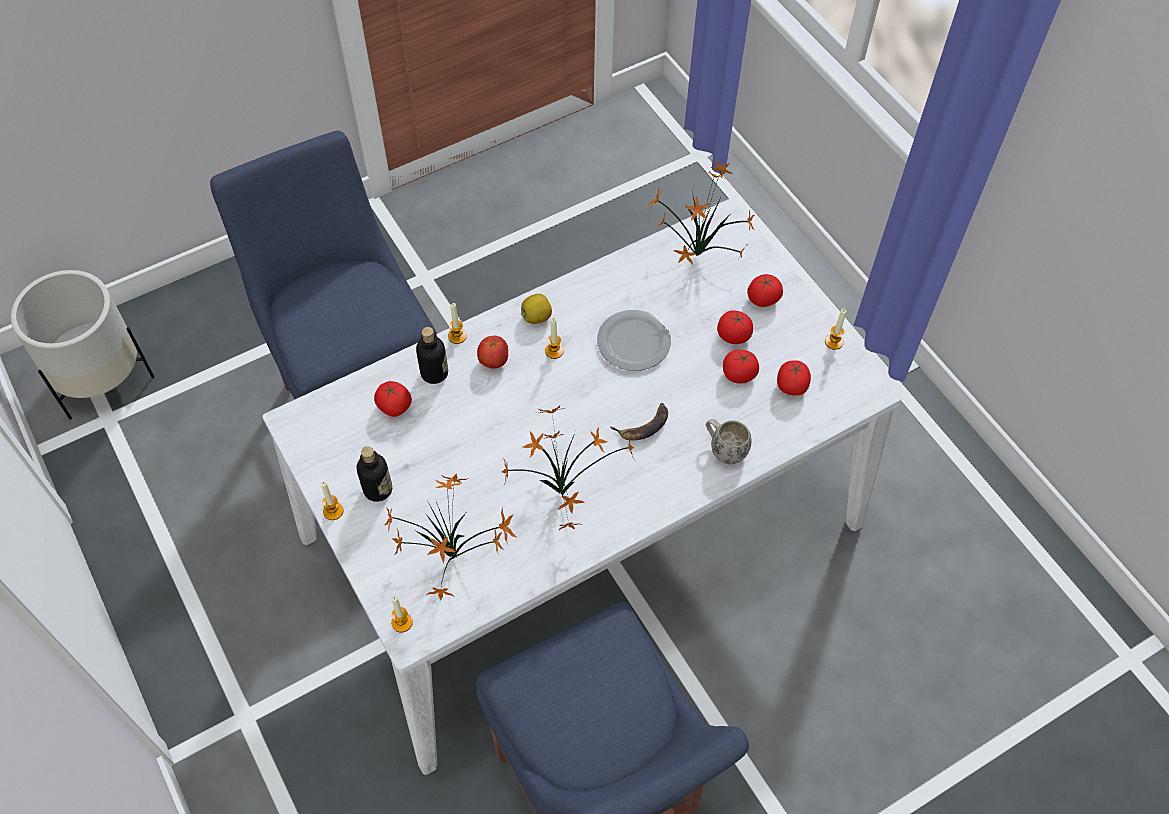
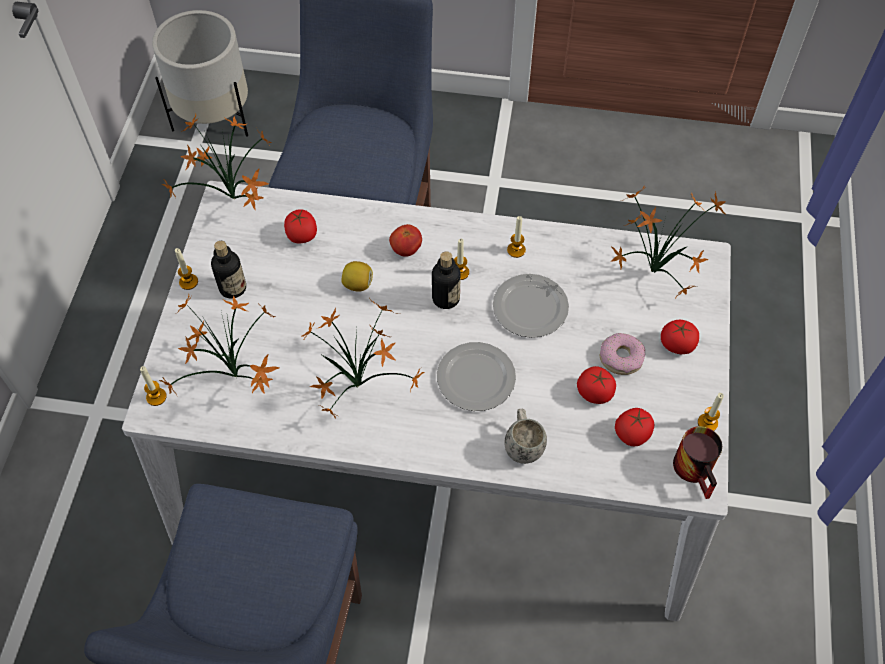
camera: 40 degrees right, 0 degrees up
bottle [416,327,448,384] -> bottle moved to [432,251,461,309]
candle [448,303,467,344] -> candle moved to [507,216,526,258]
lemon [521,294,552,324] -> lemon moved to [341,261,373,292]
banana [611,403,668,440] -> plate [437,342,516,411]
tomato [717,310,753,344] -> donut [600,333,645,375]
none -> potted plant [161,114,271,210]
none -> mug [673,426,722,499]

